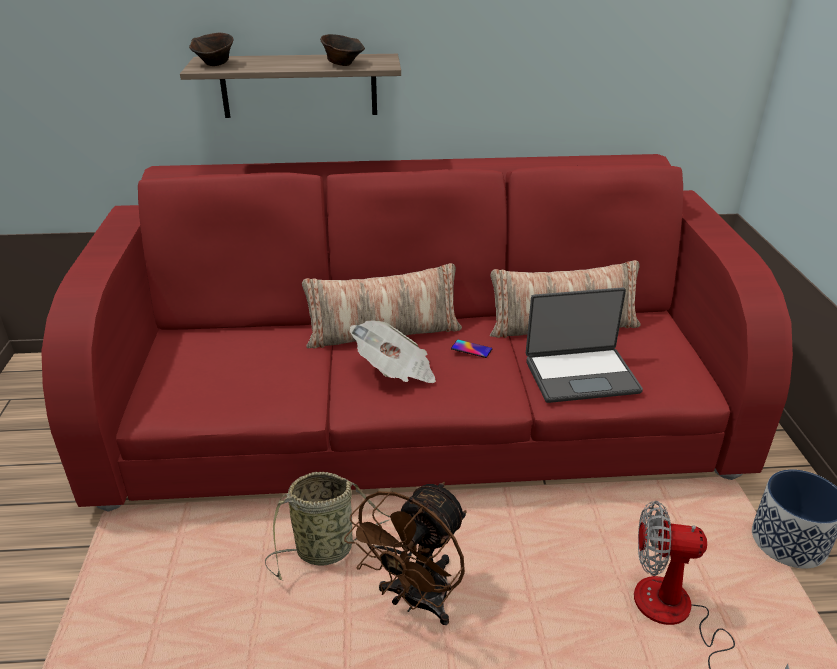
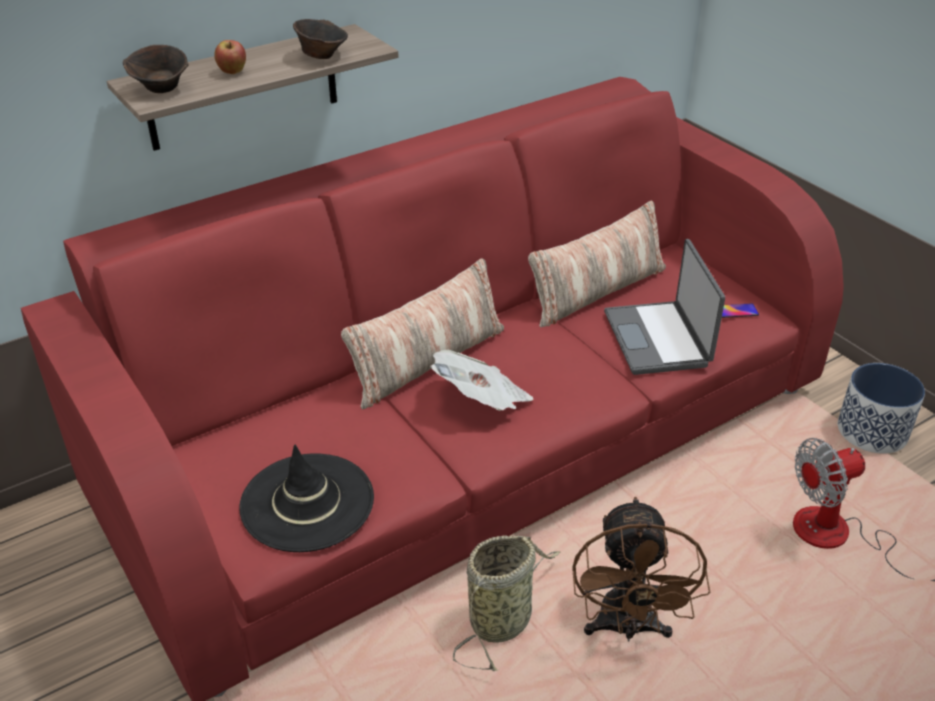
camera: 30 degrees left, 5 degrees up
phone [451,340,492,358] -> phone moved to [722,303,759,318]
laptop [526,287,643,403] -> laptop turned 120 degrees clockwise [604,239,725,375]
none -> apple [215,40,246,74]
none -> black hat [239,445,374,552]

